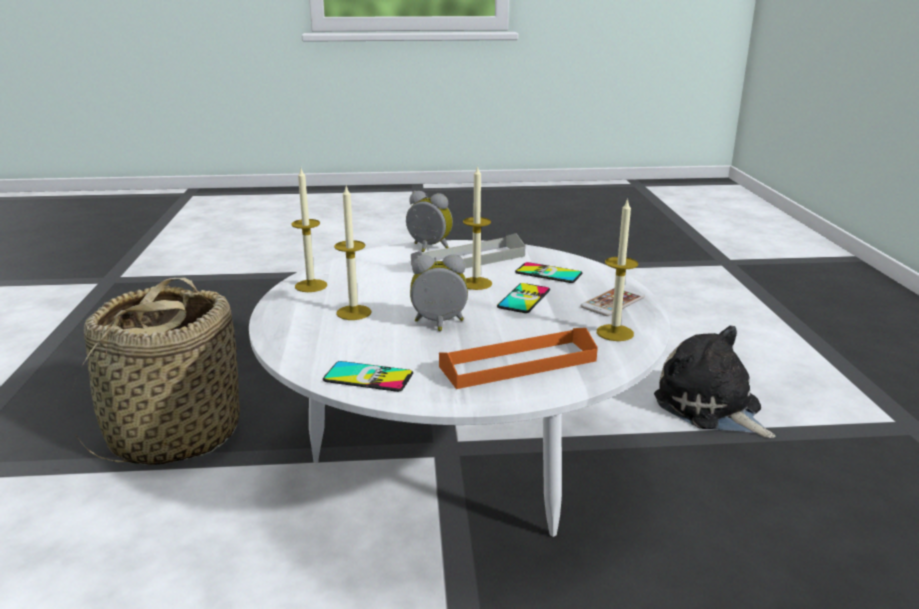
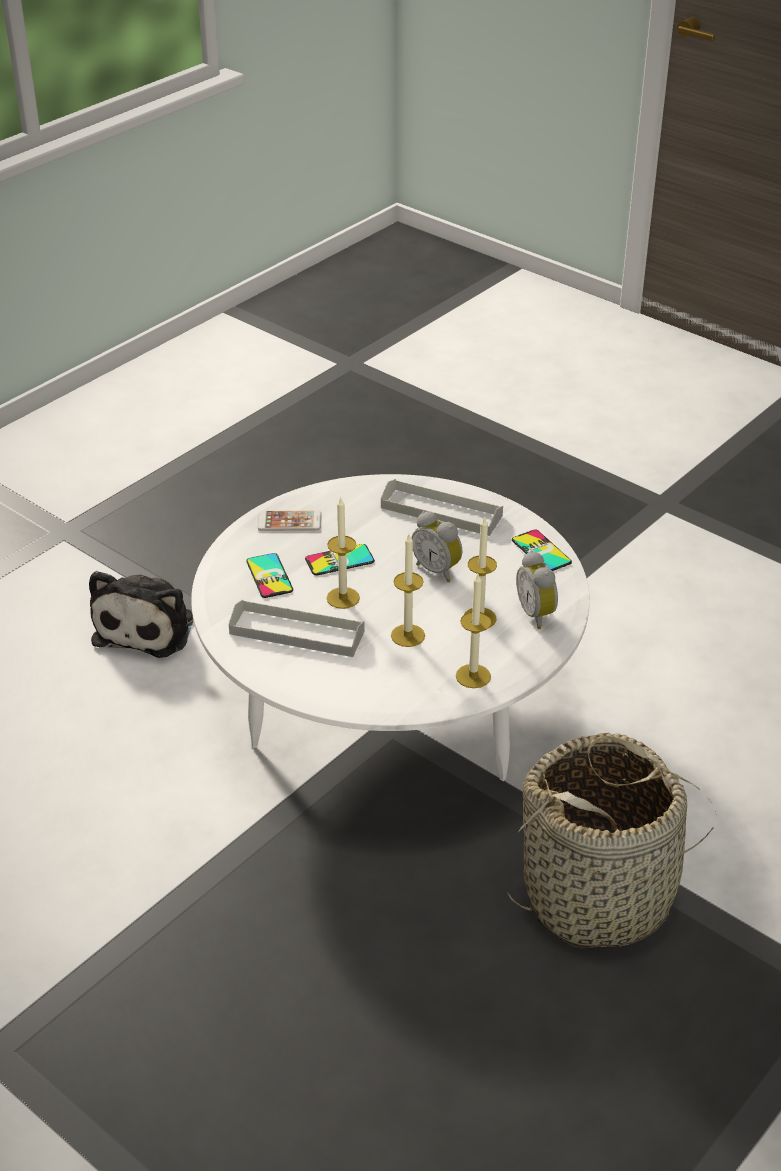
camera: 135 degrees left, 15 degrees up
alarm clock [406,191,453,252] -> alarm clock moved to [516,551,558,629]
orange tray [439,328,598,389] -> grey tray [381,479,503,536]
candle [597,198,638,341] -> candle moved to [391,534,425,647]

